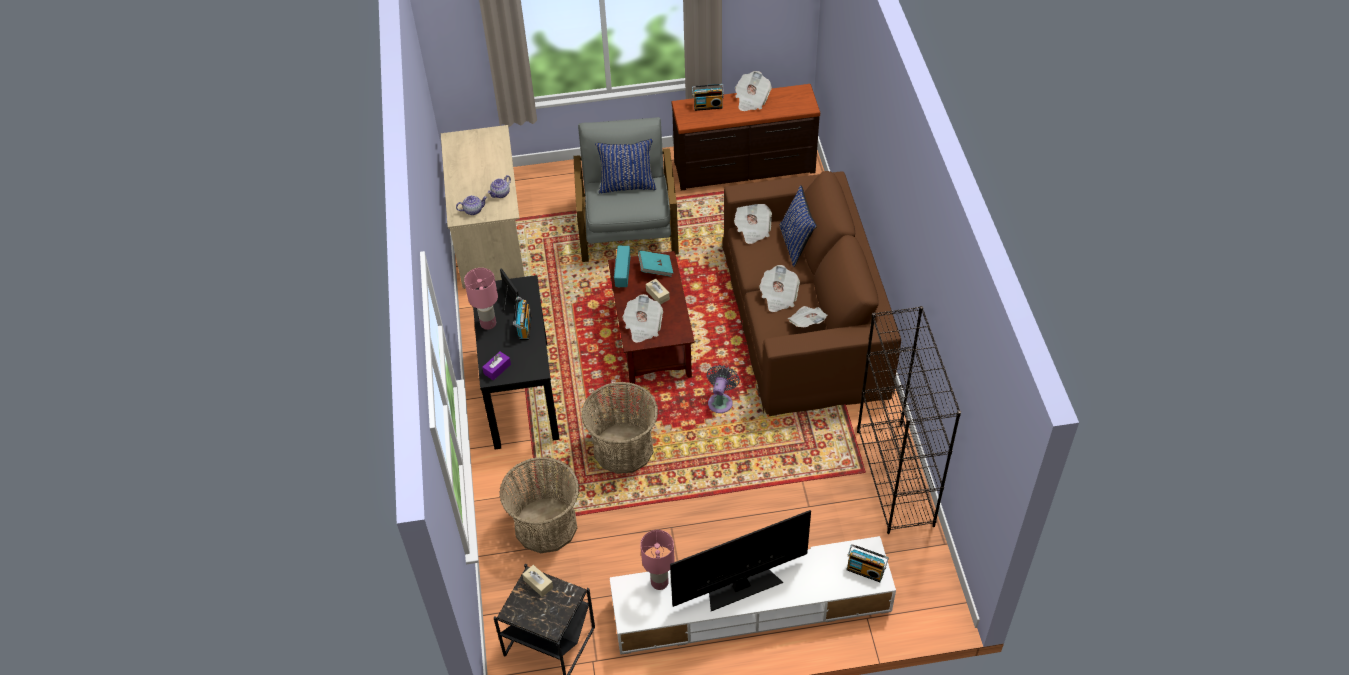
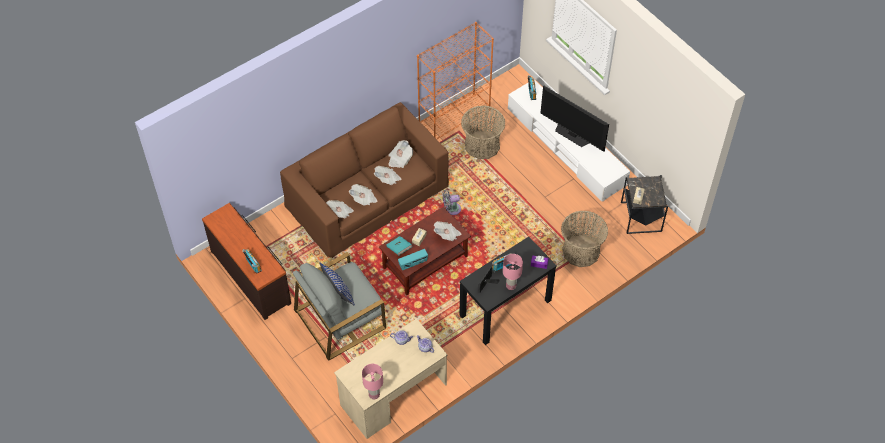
camera: 120 degrees left, 5 degrees up
basket [582,382,658,474] -> basket moved to [461,105,505,159]
pink table lamp [640,530,675,590] -> pink table lamp moved to [362,364,383,399]
newspaper [735,71,772,111] -> newspaper moved to [349,184,377,206]
blue pillow [779,185,817,267] -> none
black bookcase [857,306,961,534] -> orange bookcase [417,22,494,139]

